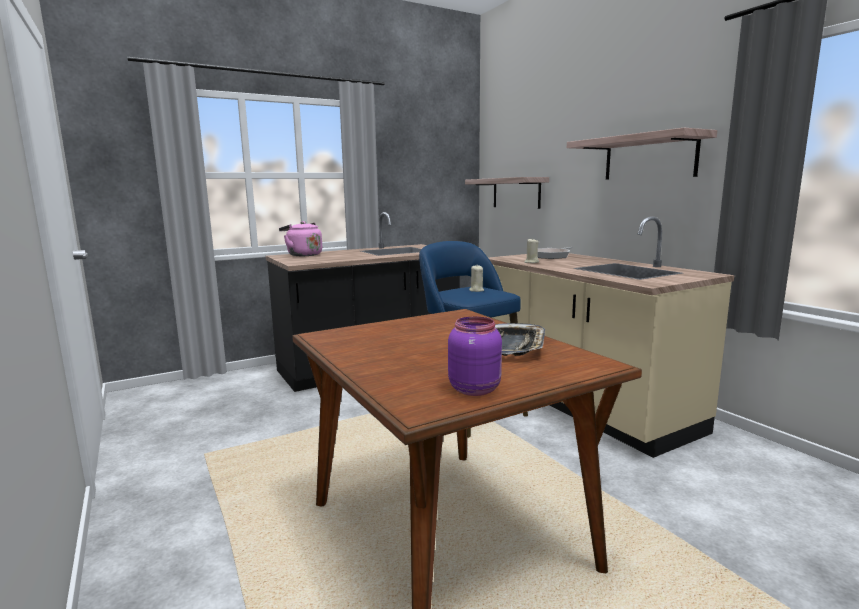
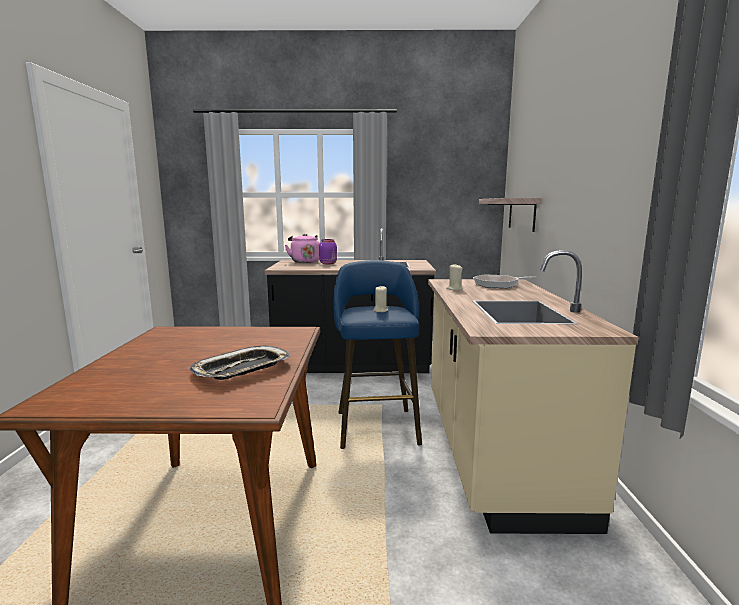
camera: 30 degrees right, 0 degrees up
purple jar [448,317,502,396] -> purple jar moved to [319,239,337,264]
shelf [567,128,717,180] -> none

